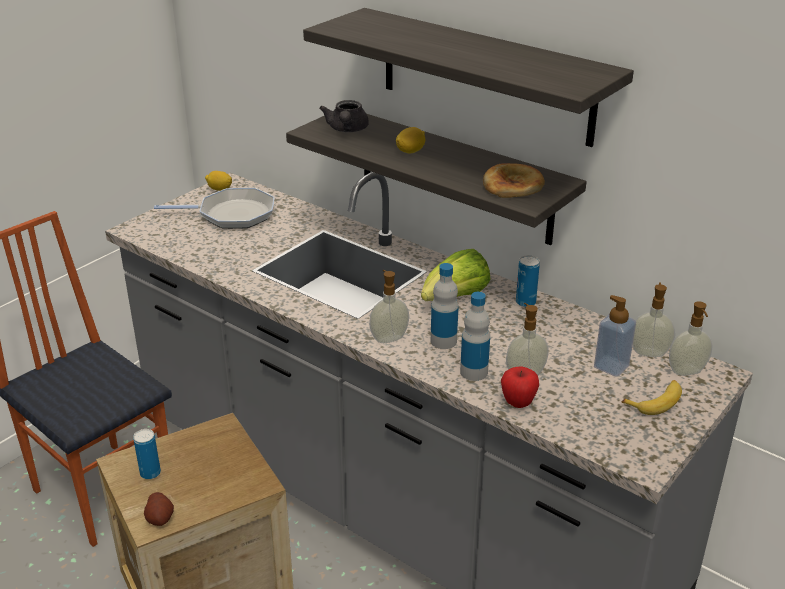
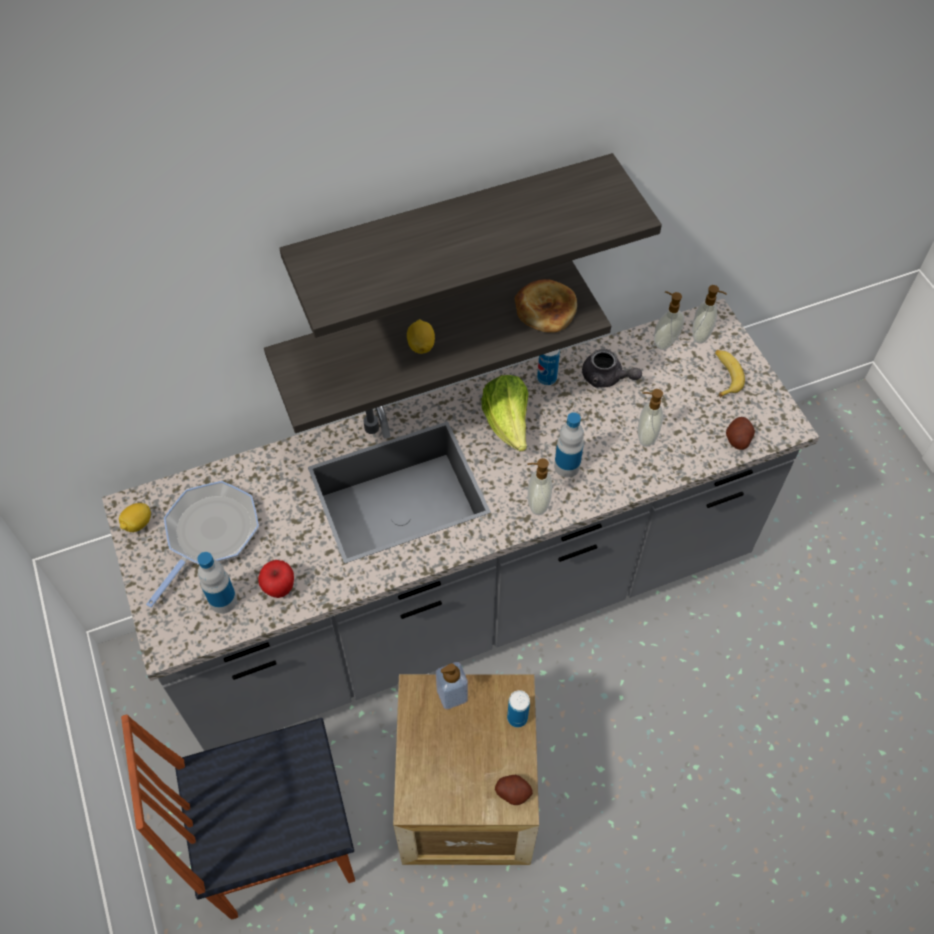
camera: 60 degrees left, 25 degrees up
can [133,429,161,479] -> can moved to [507,690,530,728]
grey teapot [319,100,369,132] -> grey teapot moved to [582,349,642,388]
bottle [460,292,490,381] -> bottle moved to [198,552,237,613]
apple [501,367,539,408] -> apple moved to [258,560,294,598]
soap dispenser [594,295,636,377] -> soap dispenser moved to [436,662,468,709]
none -> potato [726,417,755,450]

